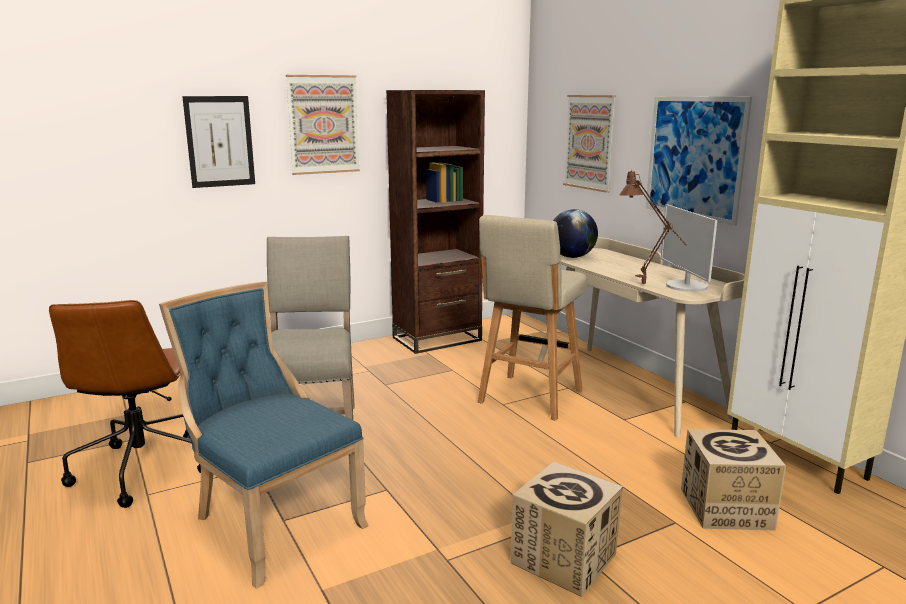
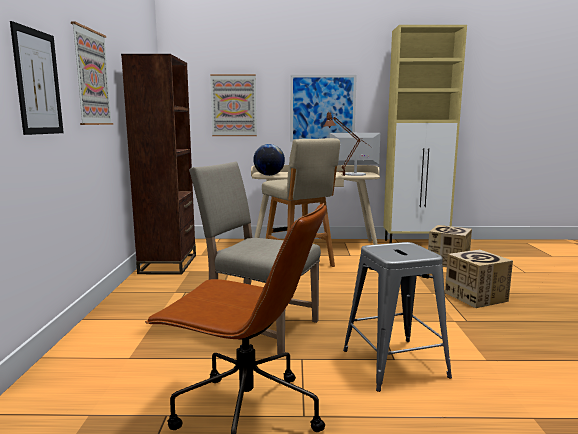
camera: 60 degrees left, 5 degrees down
blue chair [159,282,369,589] -> grey stool [343,242,452,392]
monitor [661,204,717,292] -> monitor turned 150 degrees clockwise [330,133,380,176]

